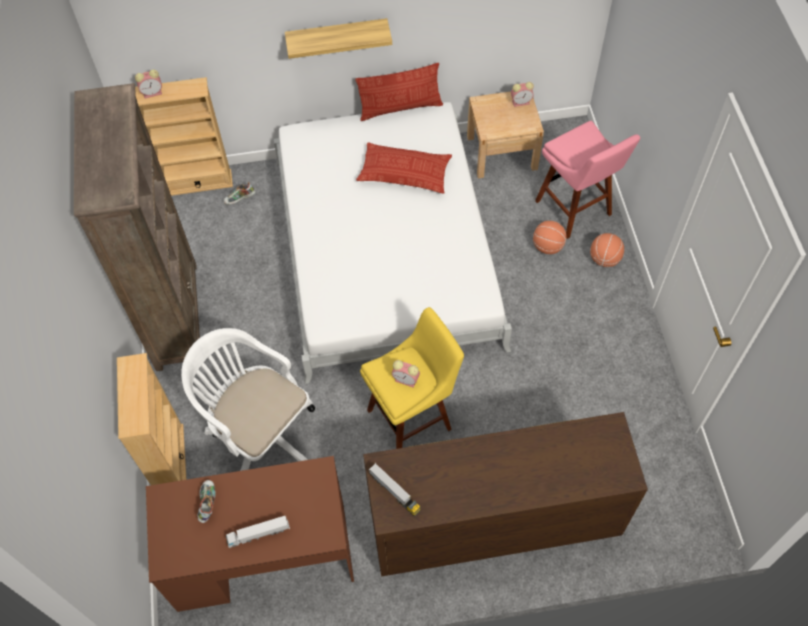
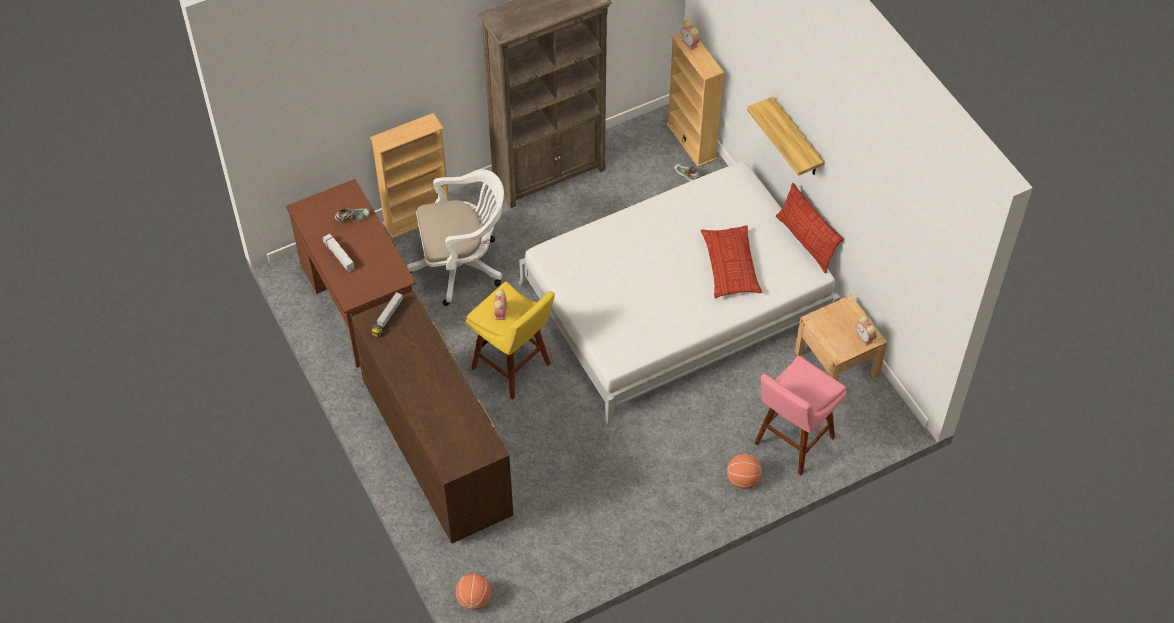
camera: 70 degrees right, 5 degrees down
white office chair [181,328,315,471] -> white office chair turned 60 degrees clockwise [407,169,504,306]
basketball [533,221,567,254] -> basketball moved to [456,573,491,610]

